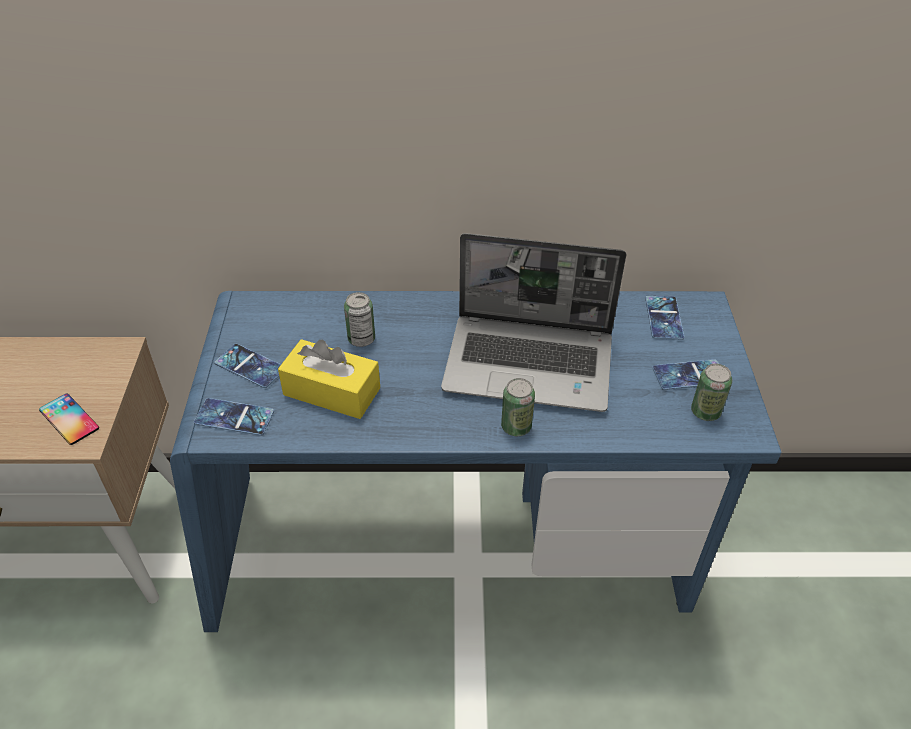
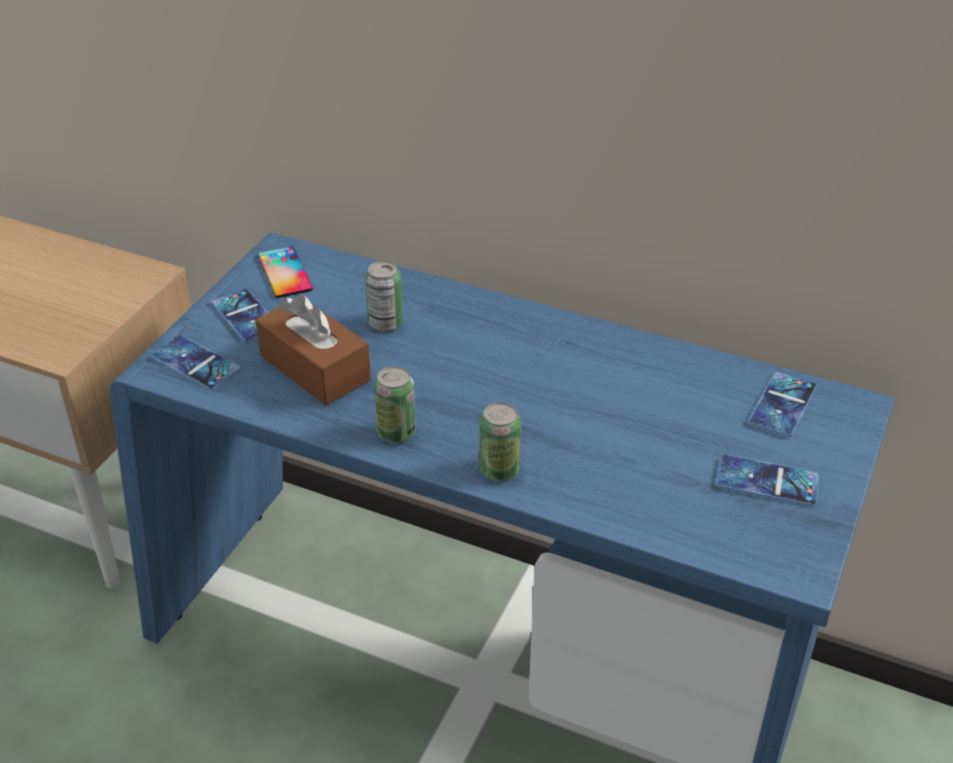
camera: 25 degrees right, 5 degrees down
phone [39,394,99,445] -> phone moved to [257,246,313,298]
yellow tissue box [278,339,380,419] -> brown tissue box [256,294,371,406]
laptop [441,233,626,412] -> none
can [691,364,732,421] -> can moved to [374,366,416,443]

